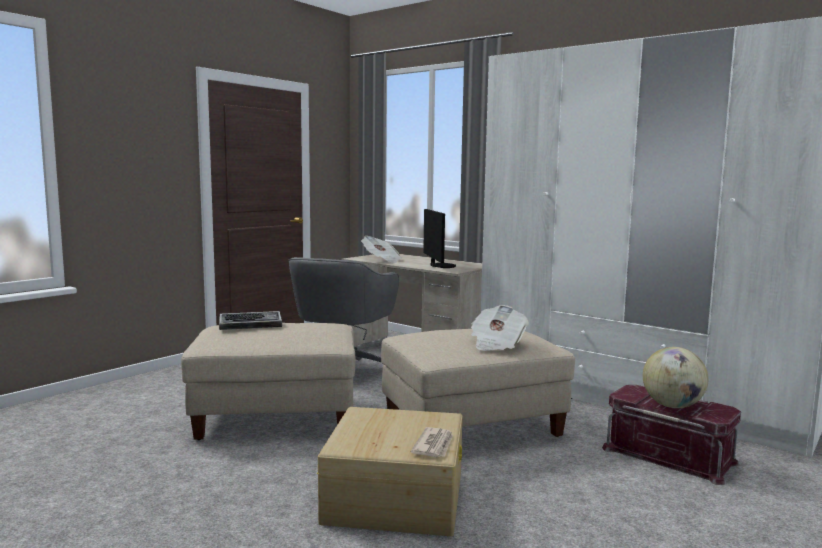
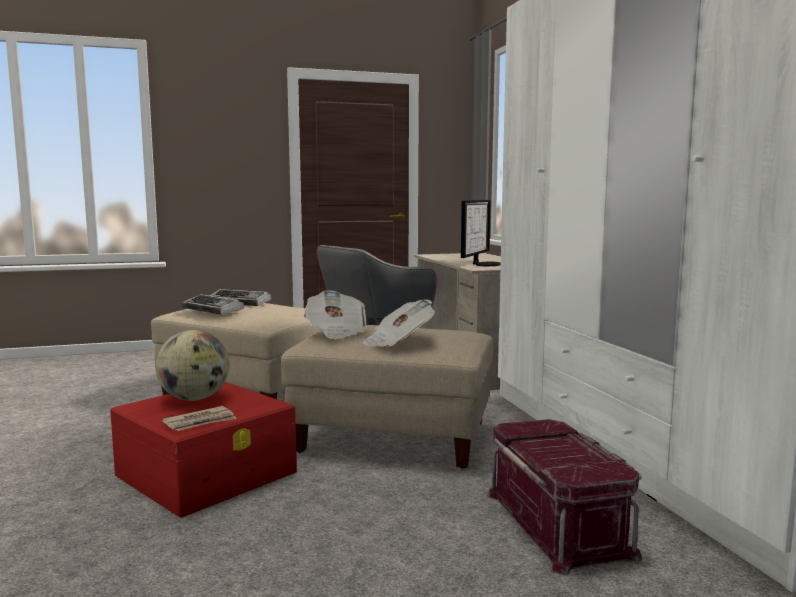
camera: 35 degrees right, 0 degrees up
beige storage box [317,407,463,536] -> red storage box [110,382,297,517]
newspaper [361,236,402,263] -> newspaper moved to [304,290,366,340]
globe [643,347,708,408] -> globe moved to [156,330,229,401]
none -> keyboard [182,294,244,315]

